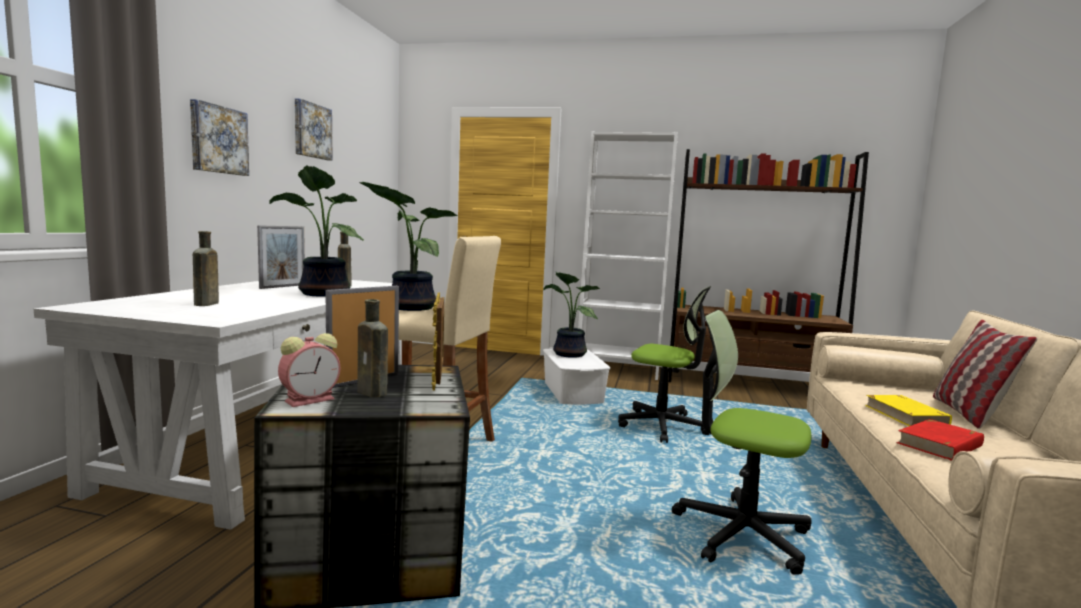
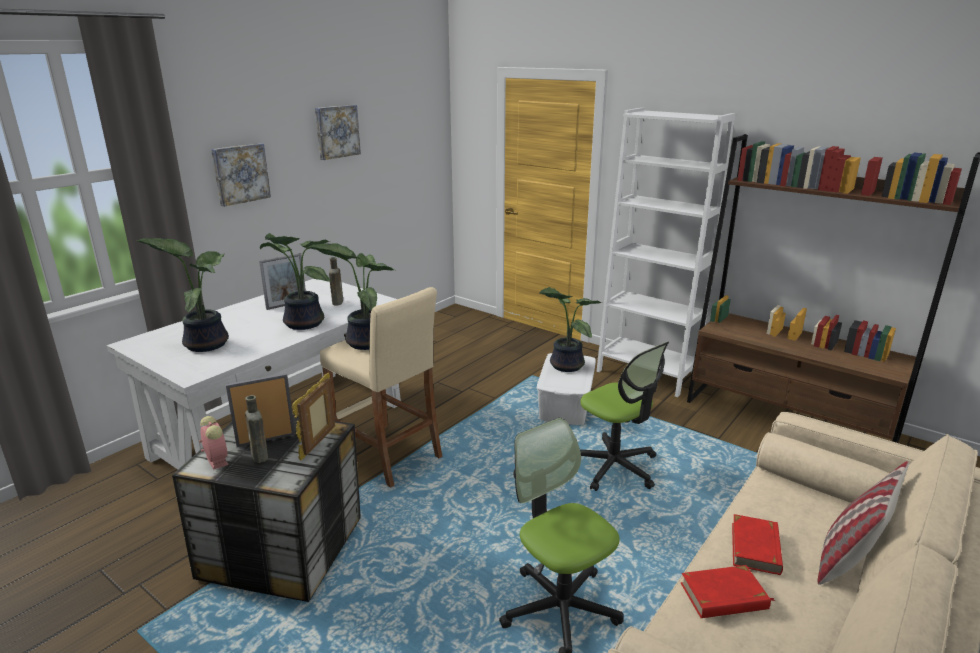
camera: 25 degrees right, 15 degrees up
brown bottle [193,231,219,306] -> potted plant [137,238,229,352]
alarm clock [278,333,341,407] -> alarm clock turned 105 degrees counterclockwise [199,416,228,470]
yellow book [865,395,952,426] -> red book [732,514,783,575]

